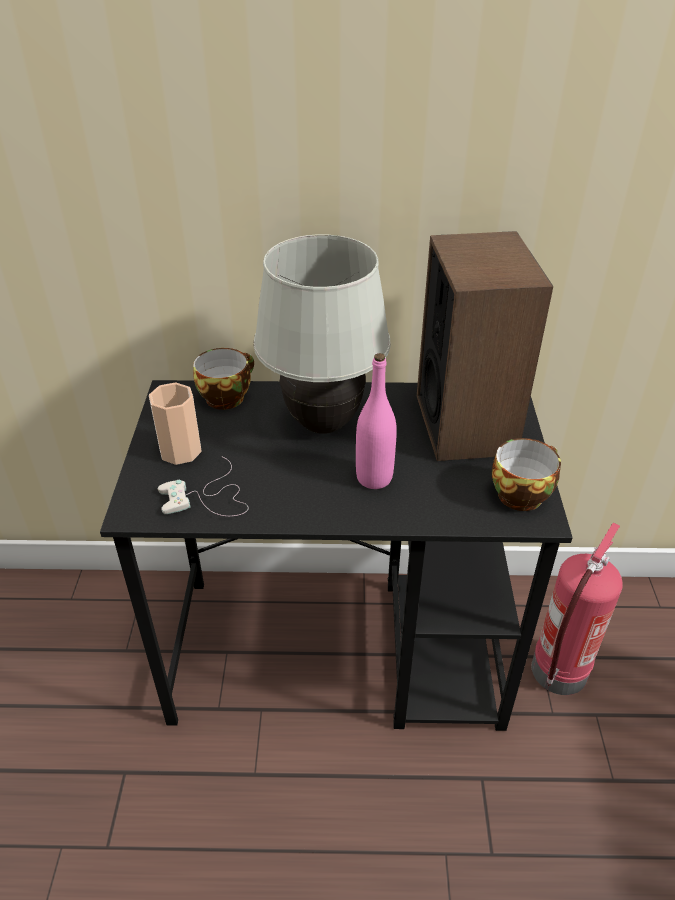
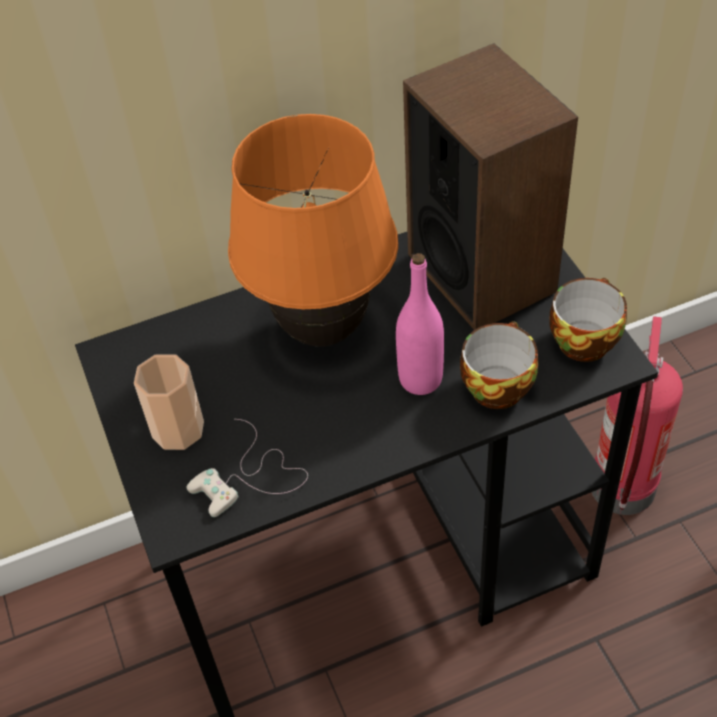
camera: 20 degrees left, 10 degrees up
cup [193,348,254,410] -> cup moved to [460,321,538,409]
white table lamp [254,234,391,434] -> orange table lamp [228,114,398,347]

